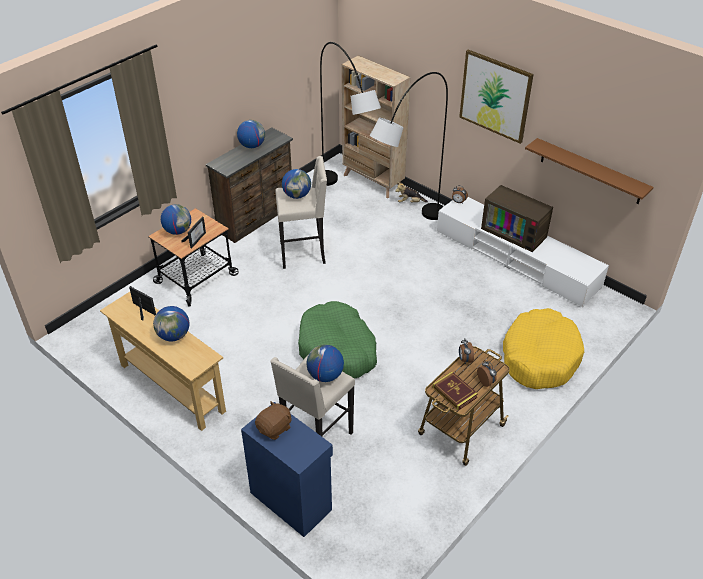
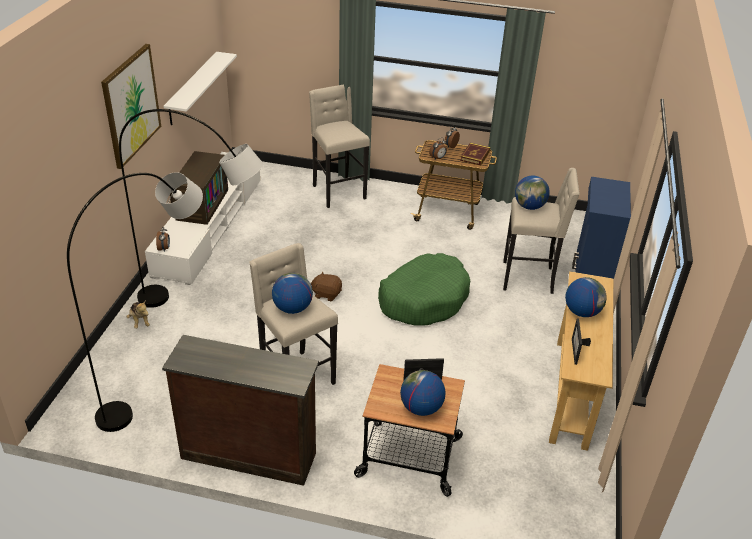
camera: 120 degrees left, 5 degrees down
globe [237,120,265,148] -> none
brown plush toy [255,401,291,440] -> brown plush toy moved to [310,271,342,301]
beige bookcase [342,55,410,198] -> none
yellow dog bed [503,308,584,389] -> beige stool [309,85,370,208]
brown shelf [525,138,653,204] -> white shelf [164,52,237,125]

